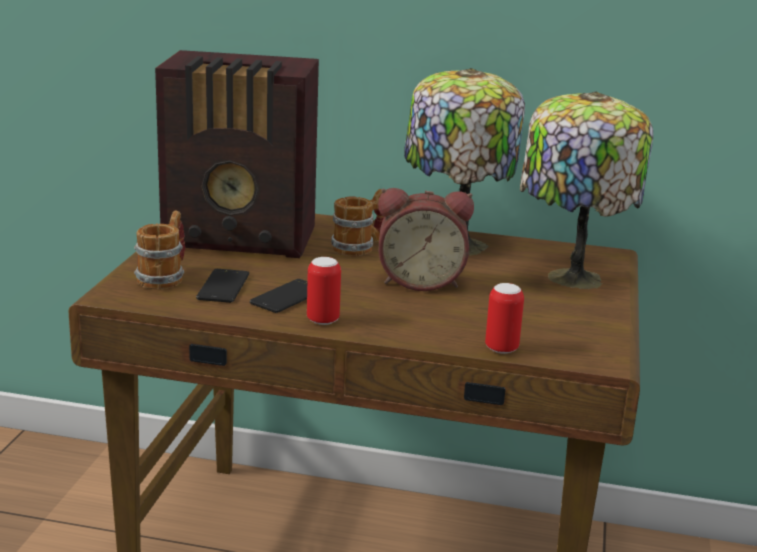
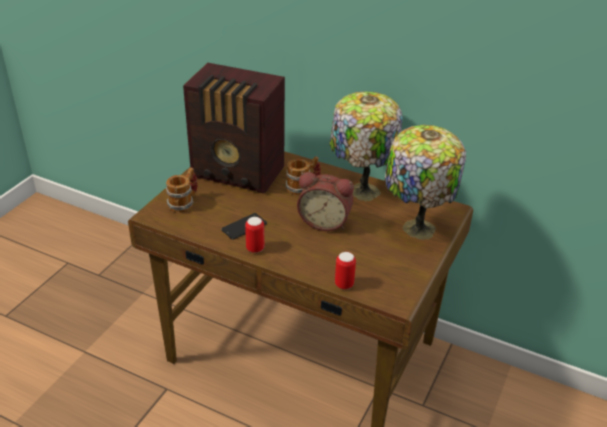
camera: 15 degrees right, 15 degrees up
phone [196,269,249,303] -> none

